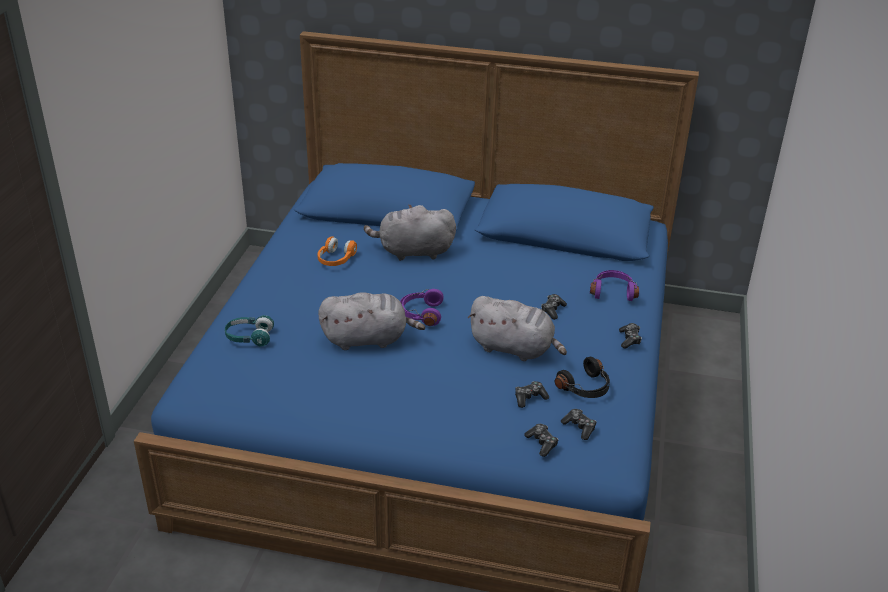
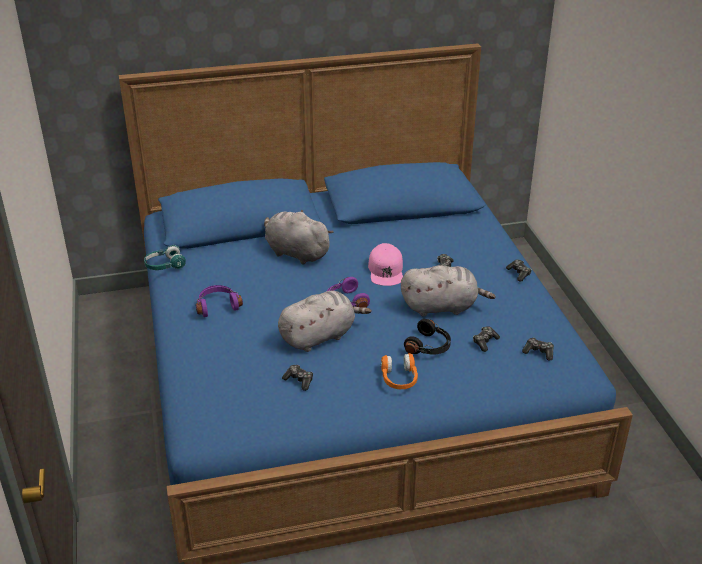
camera: 25 degrees left, 0 degrees up
turquoise headphones [225,315,274,347] -> turquoise headphones moved to [144,245,186,270]
orange headphones [318,236,357,266] -> orange headphones moved to [381,353,418,389]
grey plush toy [364,204,456,261] -> grey plush toy turned 60 degrees clockwise [264,209,333,265]
game controller [524,424,558,457] -> game controller moved to [282,365,313,391]
black headphones [555,357,610,398] -> black headphones moved to [404,319,451,355]
purple headphones [590,270,639,301] -> purple headphones moved to [196,285,243,317]
none -> pink cap [368,243,403,286]

